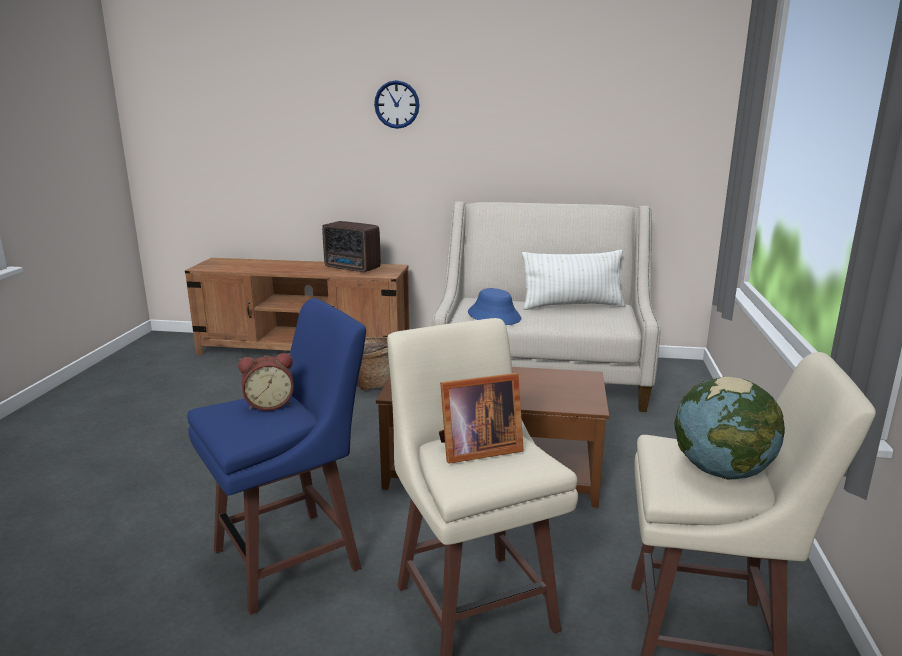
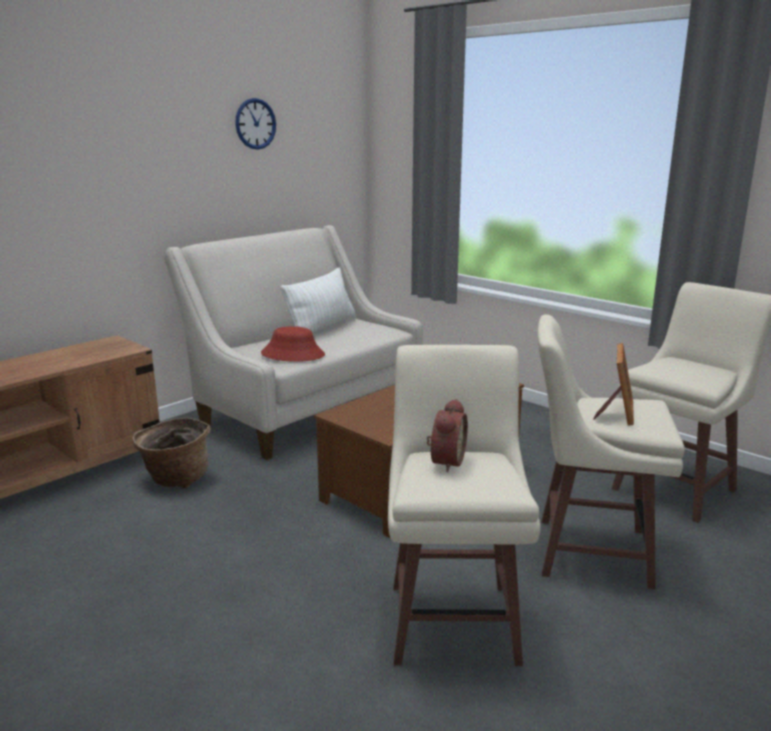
camera: 55 degrees left, 0 degrees up
blue stool [187,298,366,615] -> beige stool [388,345,541,666]
radio [322,221,381,272] -> none
wall clock [374,80,420,129] -> wall clock moved to [235,98,276,150]
blue hat [468,288,521,325] -> red hat [261,326,325,362]
globe [674,377,785,480] -> none

